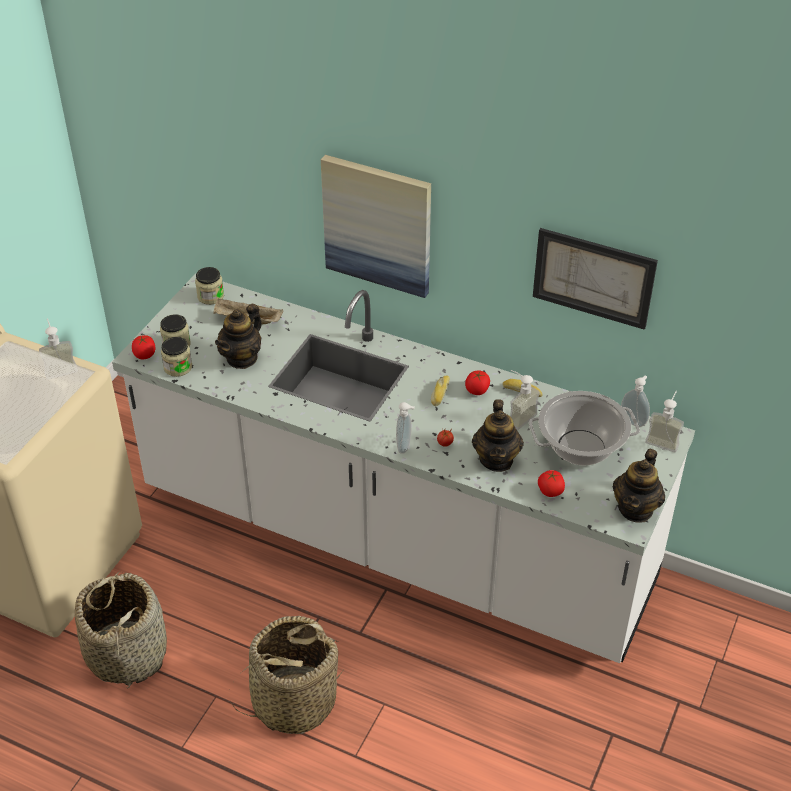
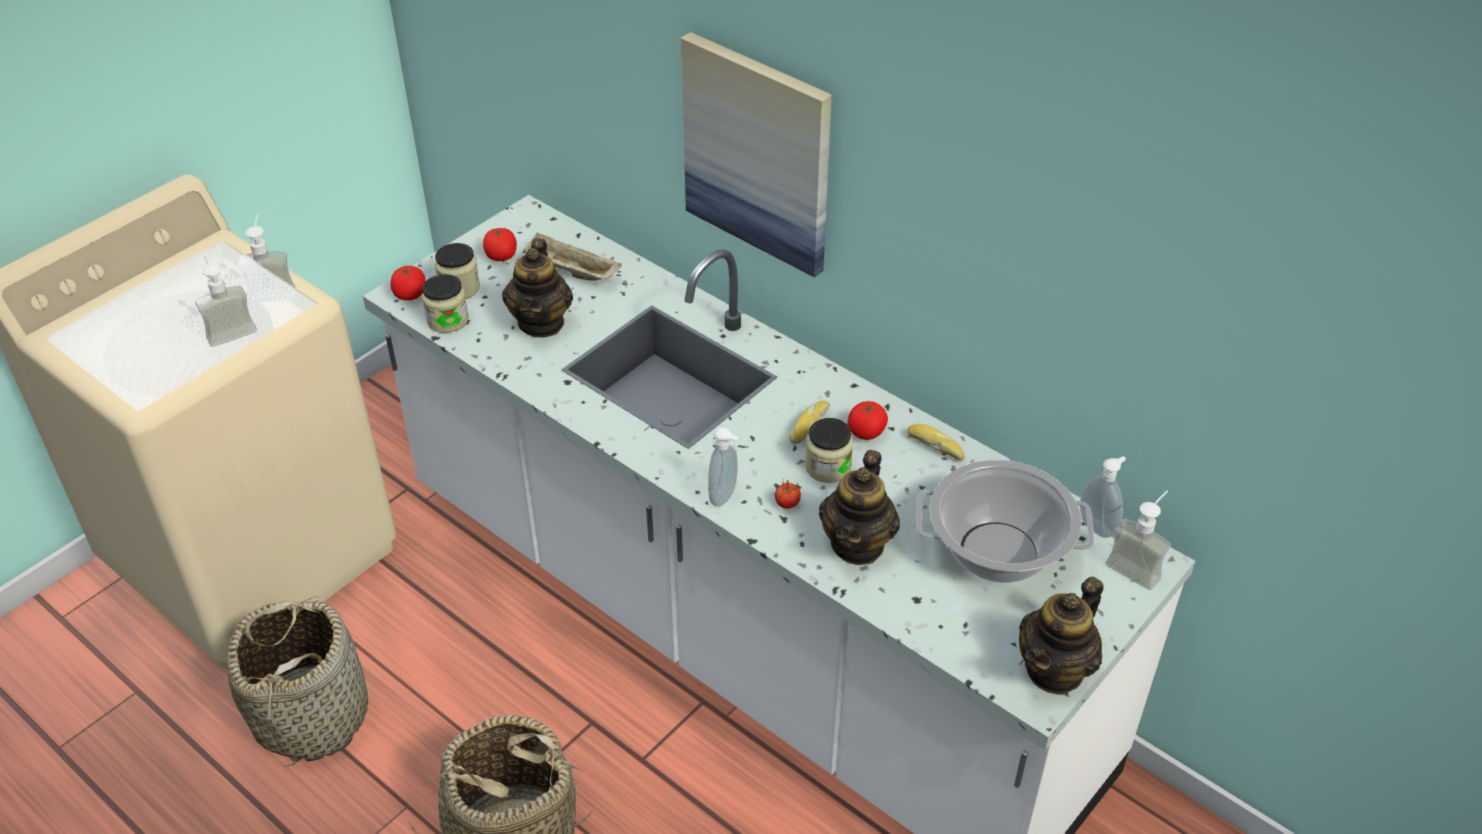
camera: 15 degrees right, 0 degrees up
jar [195,267,224,305] -> jar moved to [805,418,853,483]
teapot [215,304,262,369] -> teapot turned 45 degrees counterclockwise [502,238,573,338]
soap dispenser [510,370,540,430] -> soap dispenser moved to [195,254,257,347]
picture [533,228,658,330] -> none
tomato [538,470,565,497] -> tomato moved to [483,228,517,261]

